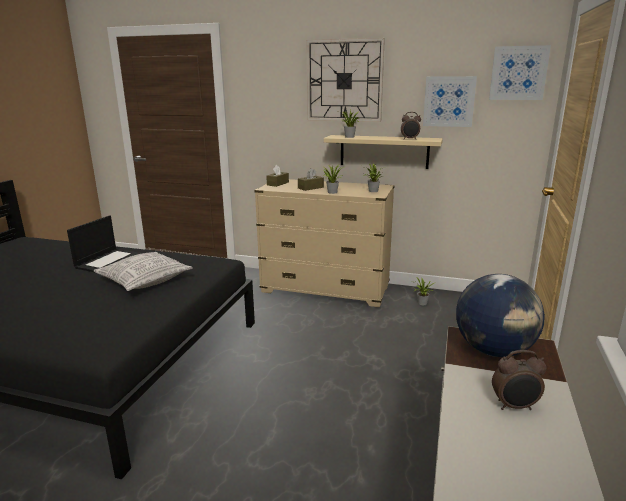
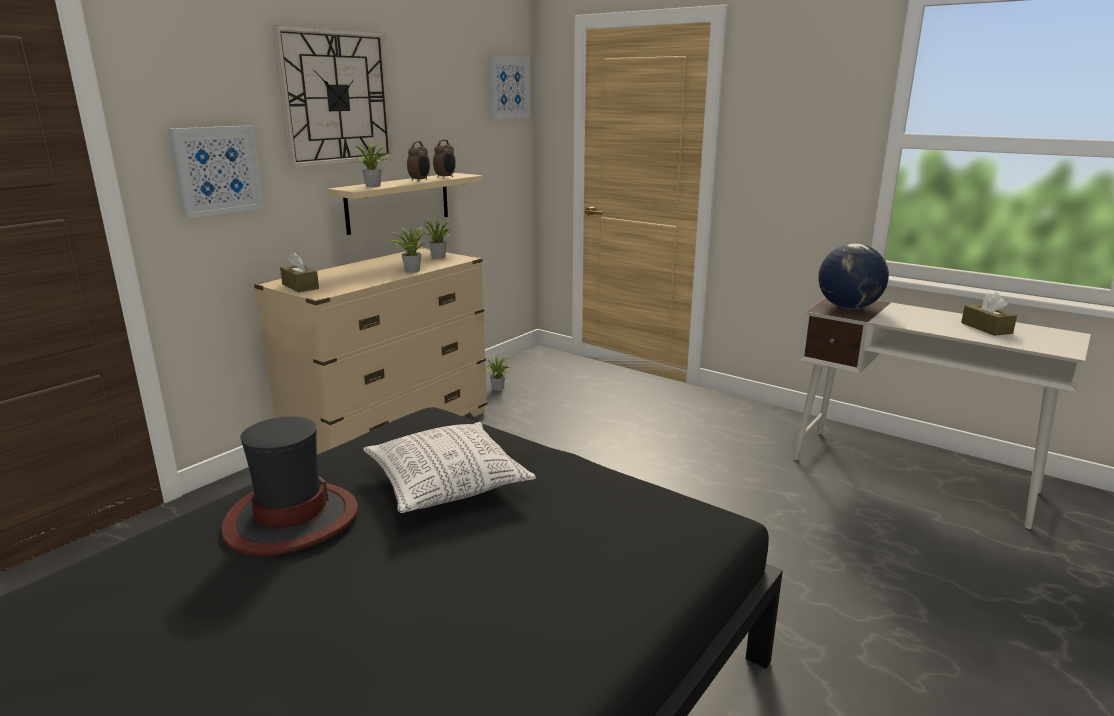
camera: 70 degrees left, 0 degrees up
laptop [67,216,142,272] -> hat [221,416,358,556]
brown tissue box [298,168,324,191] -> brown tissue box moved to [961,292,1017,336]
picture [423,76,477,127] -> picture moved to [168,125,264,219]
alarm clock [492,350,546,410] -> alarm clock moved to [407,141,430,182]

